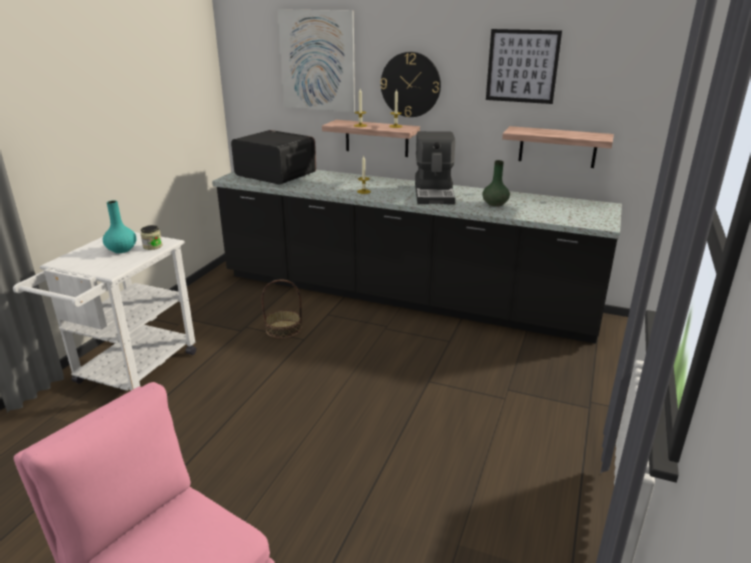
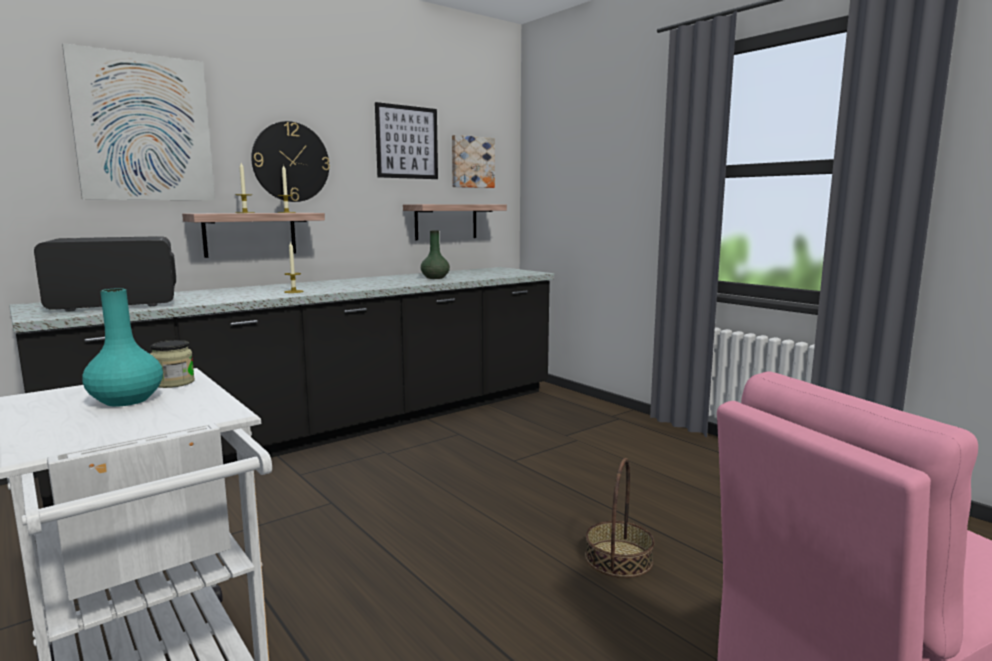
camera: 60 degrees left, 15 degrees down
basket [261,280,302,338] -> basket moved to [585,458,654,578]
coffee machine [415,131,455,204] -> none
none -> picture [452,135,495,188]

